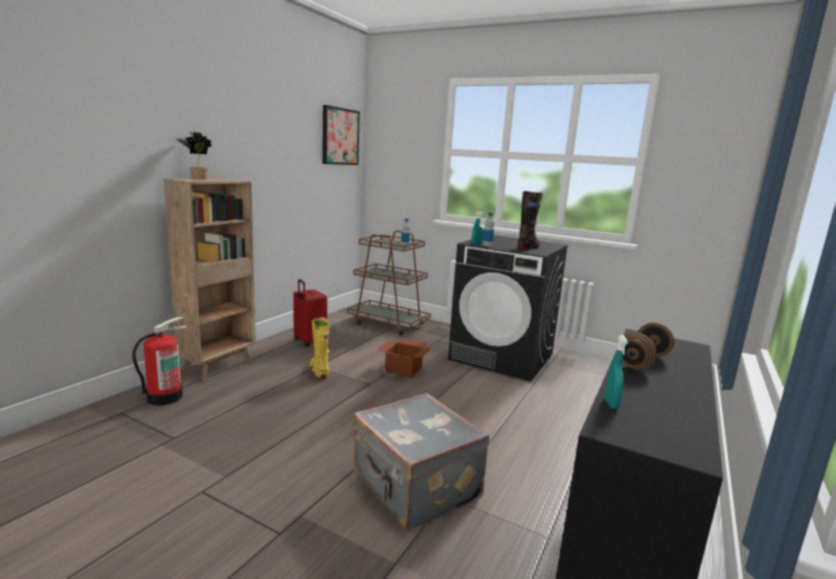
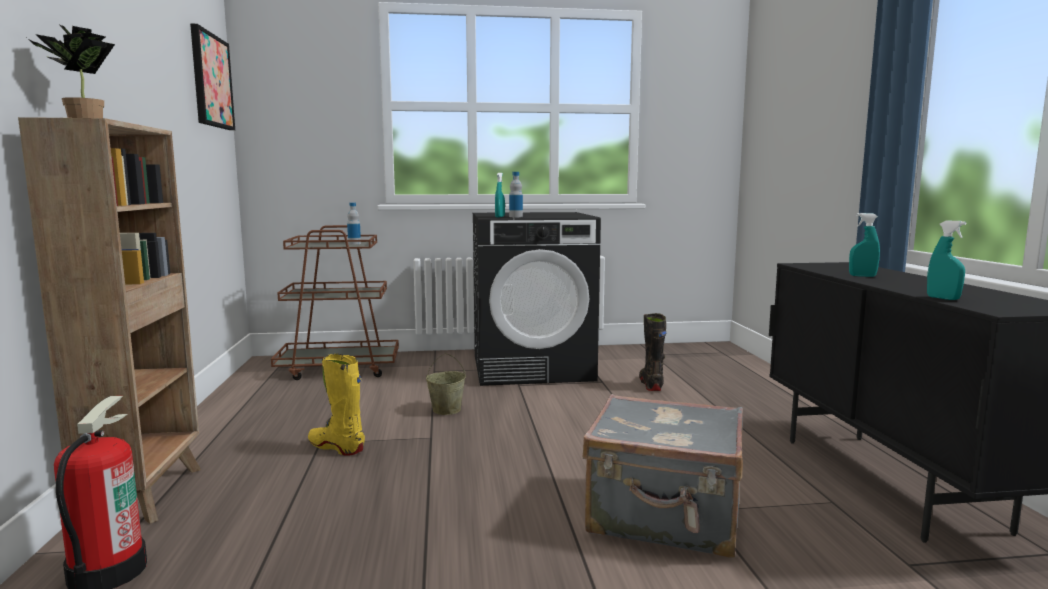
camera: 35 degrees left, 5 degrees down
red suitcase [293,279,327,347] -> none
cardboard box [378,338,432,378] -> beige bucket [426,353,466,415]
black boot [518,191,543,250] -> black boot moved to [639,313,666,391]
brown dumbbell [617,322,674,370] -> turquoise spray bottle [849,213,880,277]

